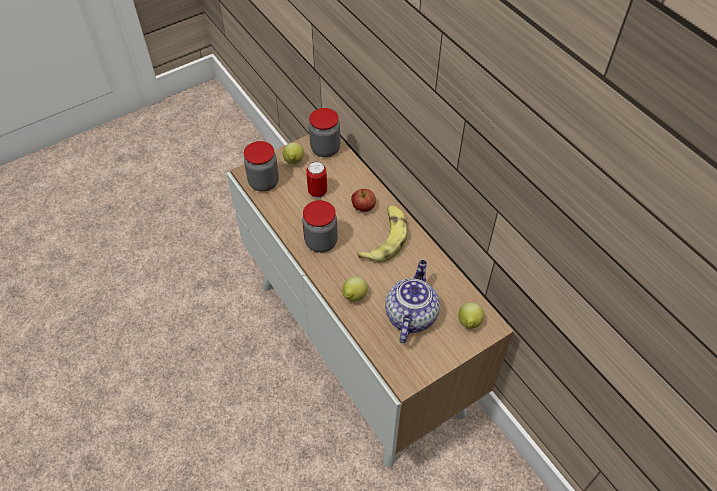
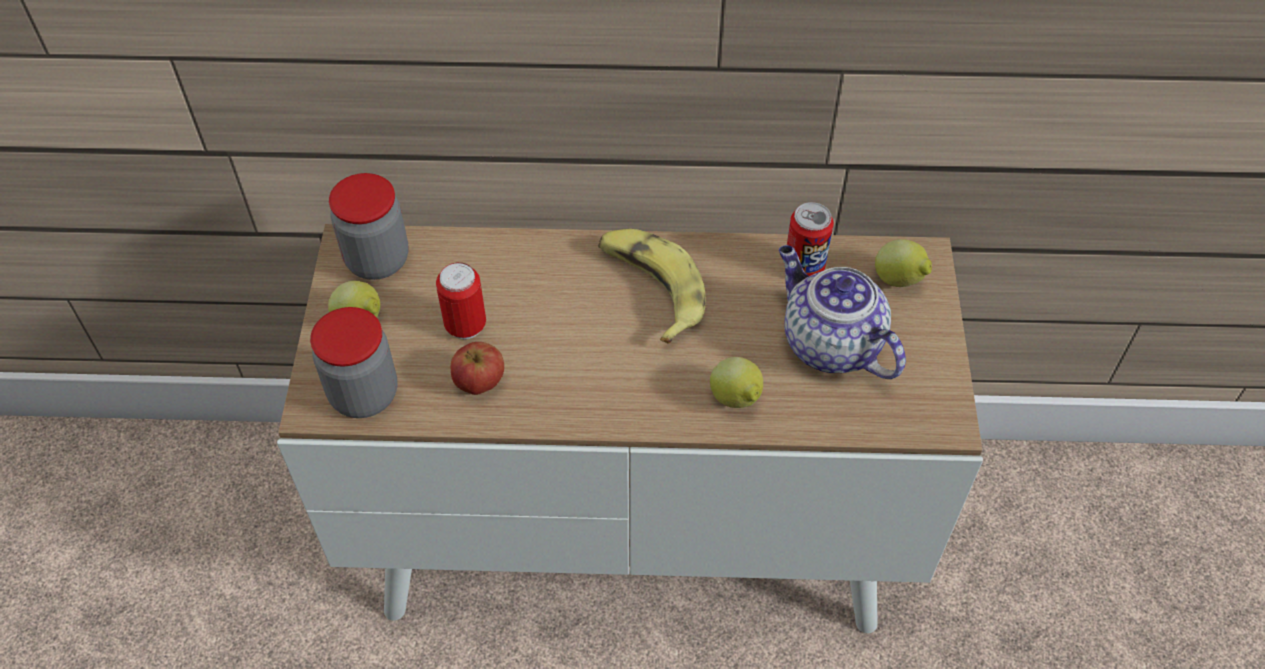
camera: 55 degrees left, 0 degrees up
jar [302,200,338,253] -> none
apple [351,189,376,212] -> apple moved to [451,342,504,395]
none -> can [787,202,834,276]

